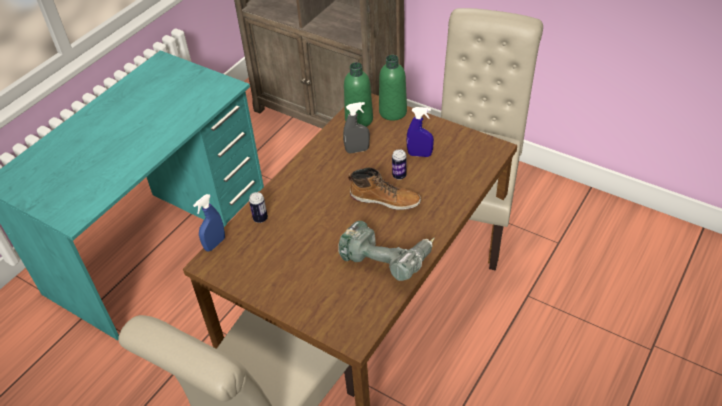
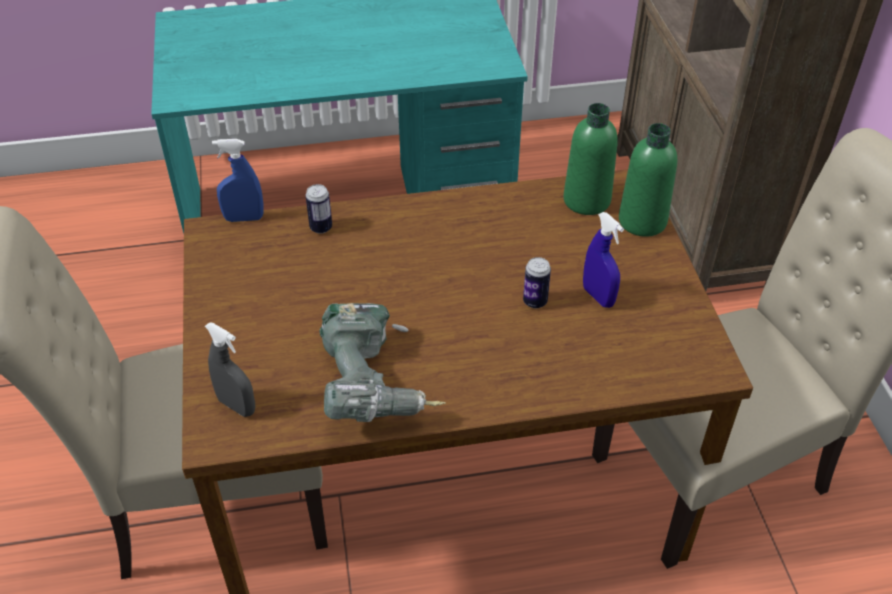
camera: 45 degrees right, 0 degrees up
grey spray bottle [343,102,370,153] -> grey spray bottle moved to [205,322,255,417]
boot [348,168,421,210] -> none

